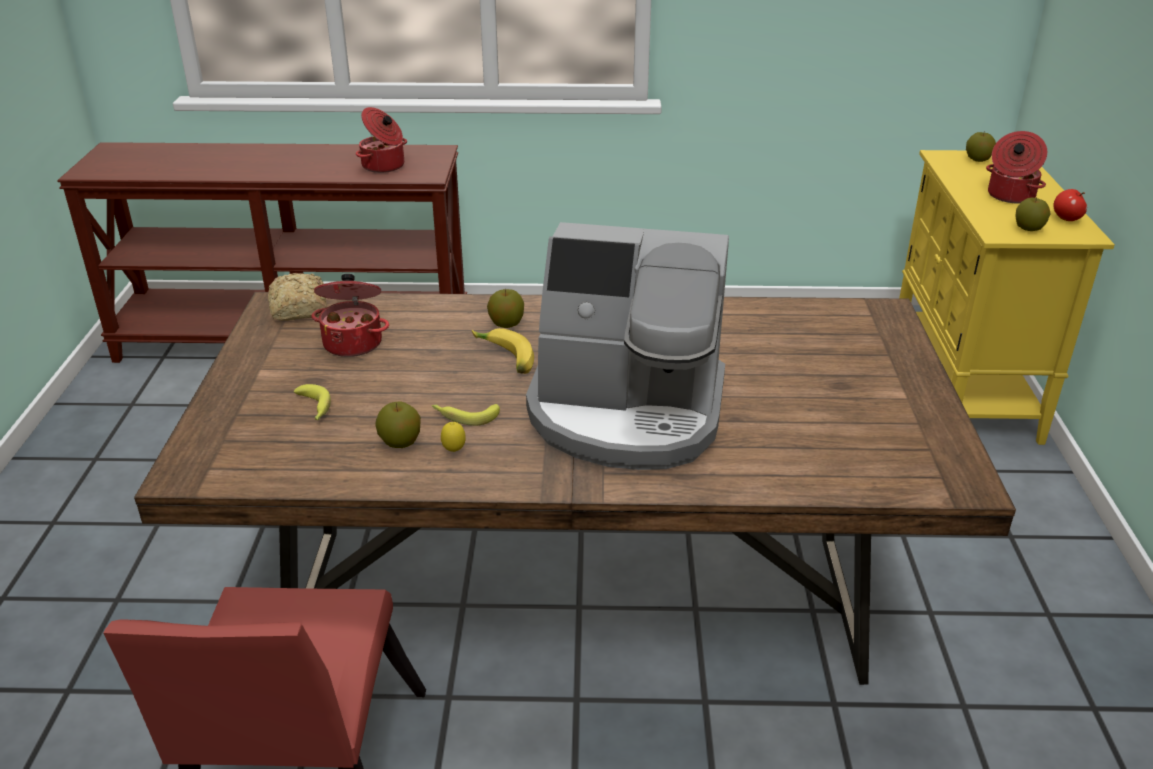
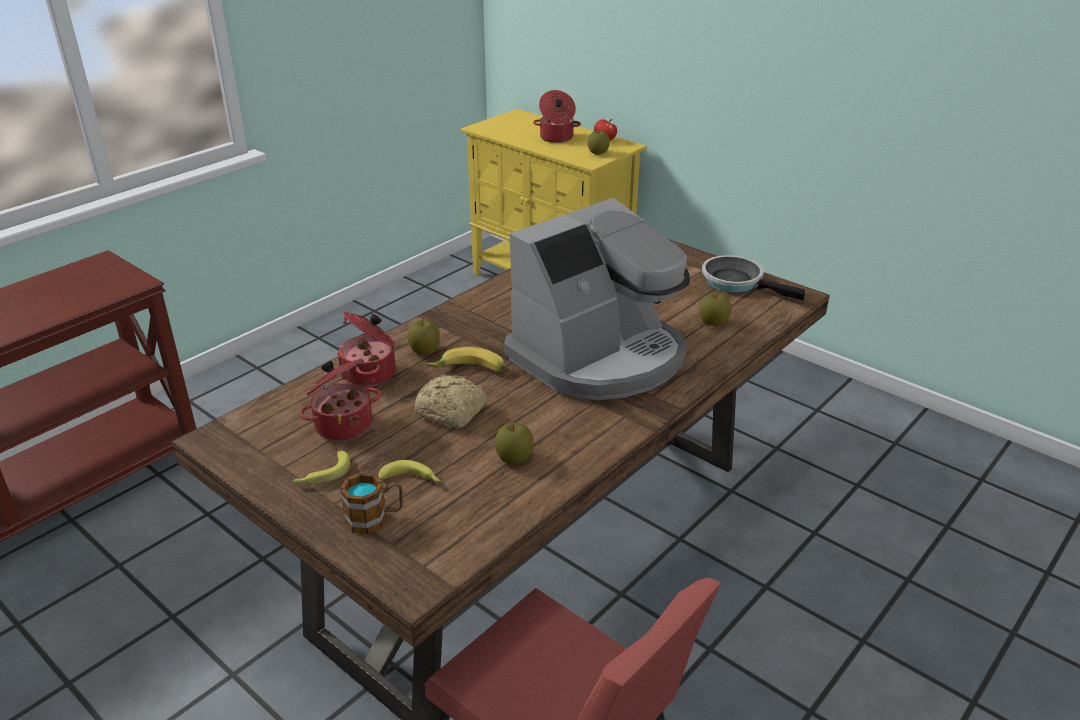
camera: 50 degrees left, 0 degrees up
bread [268,273,327,321] -> bread moved to [414,374,487,428]
cooking pot [356,107,407,173] -> cooking pot moved to [337,312,396,387]
banana [432,404,500,426] -> banana moved to [293,451,350,484]
lemon [441,422,466,452] -> none
apple [966,132,996,162] -> apple moved to [699,293,732,326]
none -> mug [340,473,403,535]
none -> frying pan [702,255,805,301]

